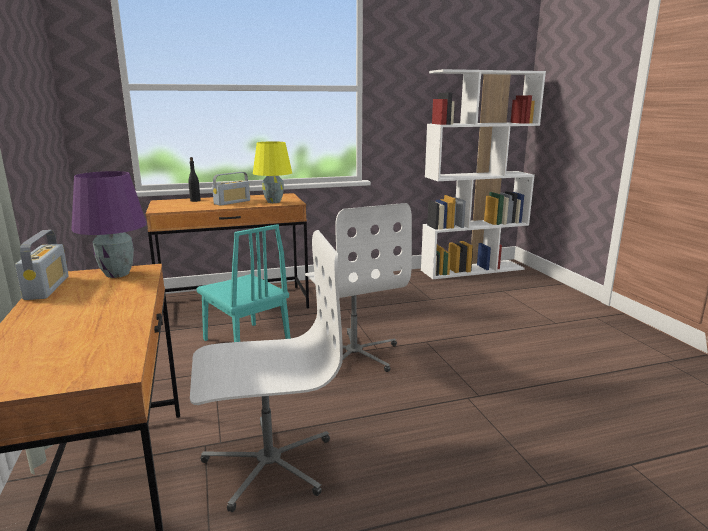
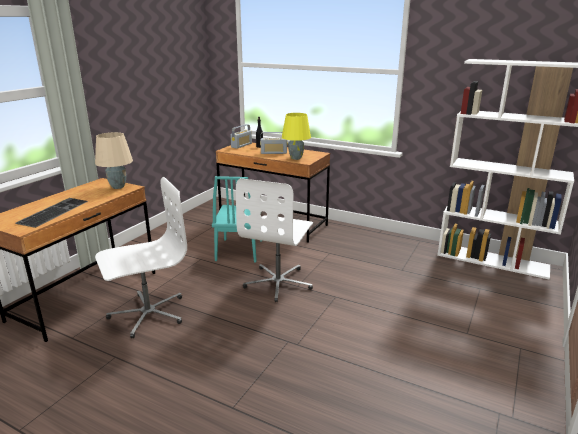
camera: 45 degrees right, 5 degrees up
radio [15,230,69,300] -> radio moved to [230,124,252,149]
purple table lamp [71,171,147,278] -> beige table lamp [95,132,133,189]
white office chair [190,230,343,512] -> white office chair turned 60 degrees counterclockwise [95,177,187,338]
none -> keyboard [16,198,88,228]

